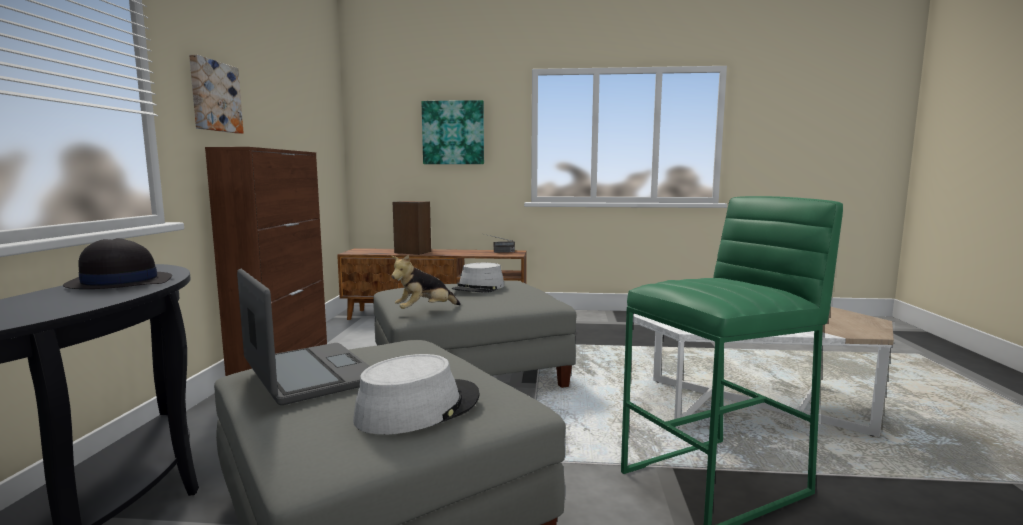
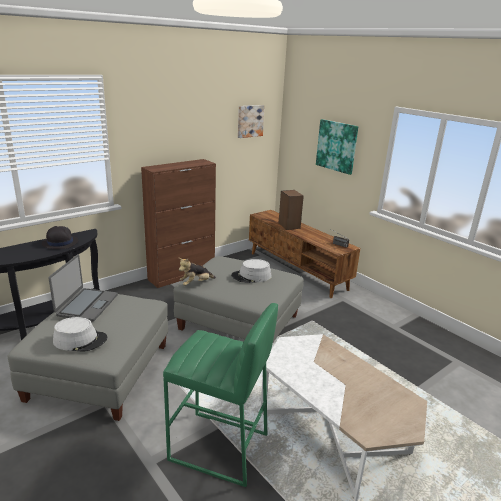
camera: 45 degrees right, 15 degrees up
picture [189,55,244,134] -> picture moved to [238,105,265,138]
plush toy [391,255,461,309] -> plush toy turned 45 degrees counterclockwise [179,258,216,286]

